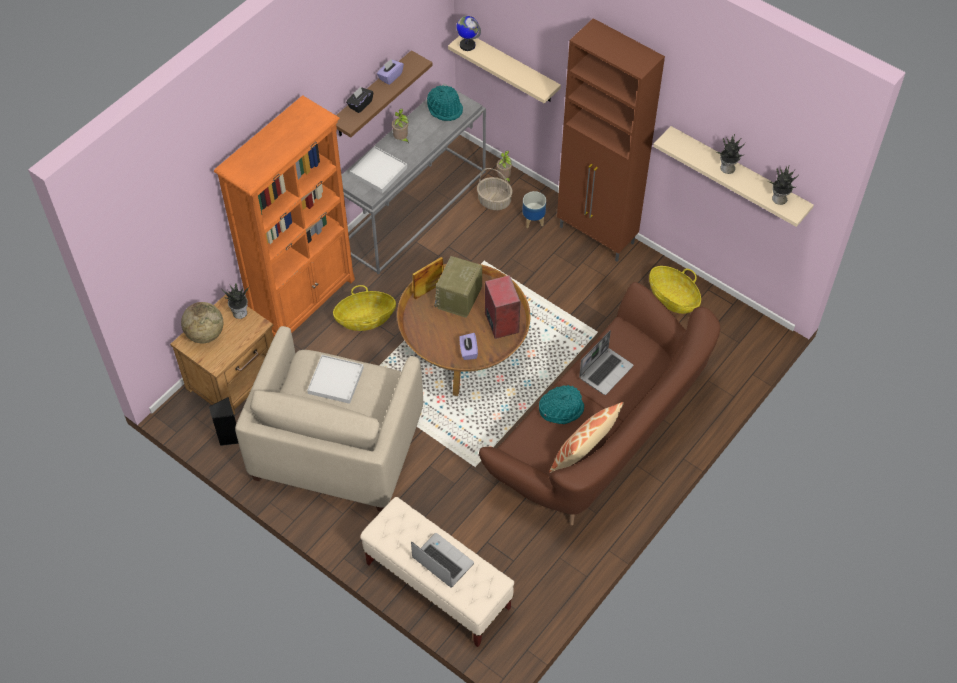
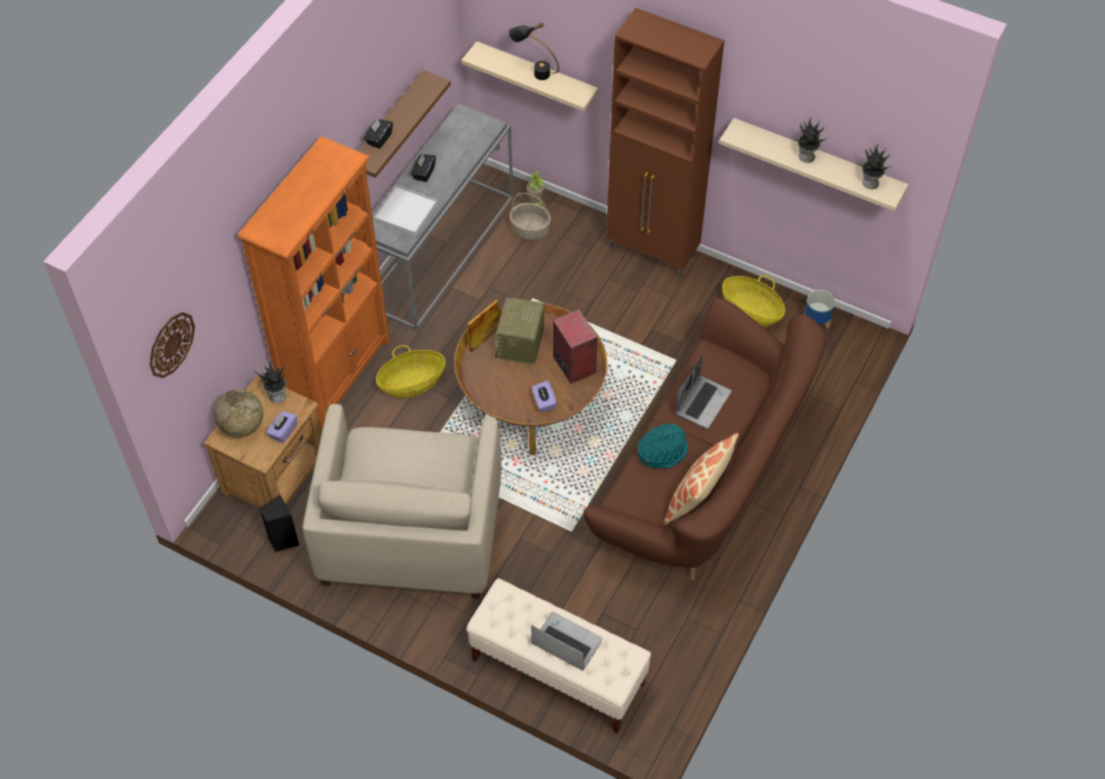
camera: 10 degrees left, 0 degrees up
white tray [307,355,364,404] -> none
purple tissue box [377,59,404,85] -> purple tissue box moved to [266,411,297,443]
potted plant [392,109,409,143] -> black tissue box [411,154,436,182]
turquoise hat [427,85,463,121] -> none
globe [456,16,481,51] -> none
planter [522,191,546,228] -> planter moved to [804,290,835,329]
none -> wall clock [149,312,195,378]
none -> black table lamp [509,23,559,80]

